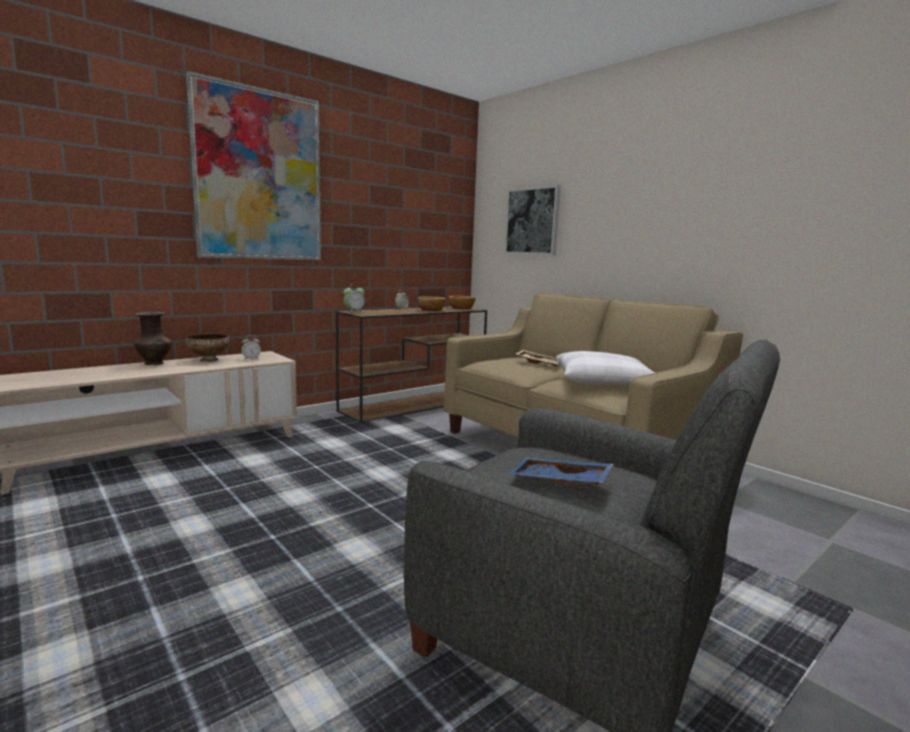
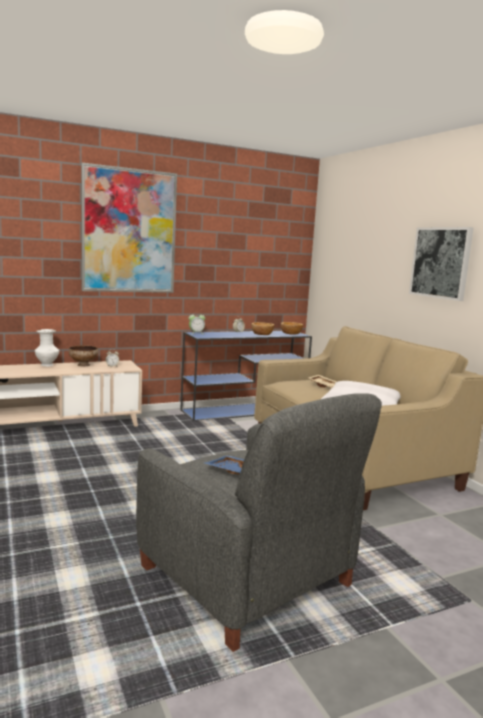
camera: 15 degrees right, 0 degrees up
brown vase [134,312,172,365] -> white vase [35,329,59,367]
brown console table [336,306,487,423] -> blue console table [181,331,312,421]
picture [504,185,561,255] -> picture moved to [409,227,474,301]

